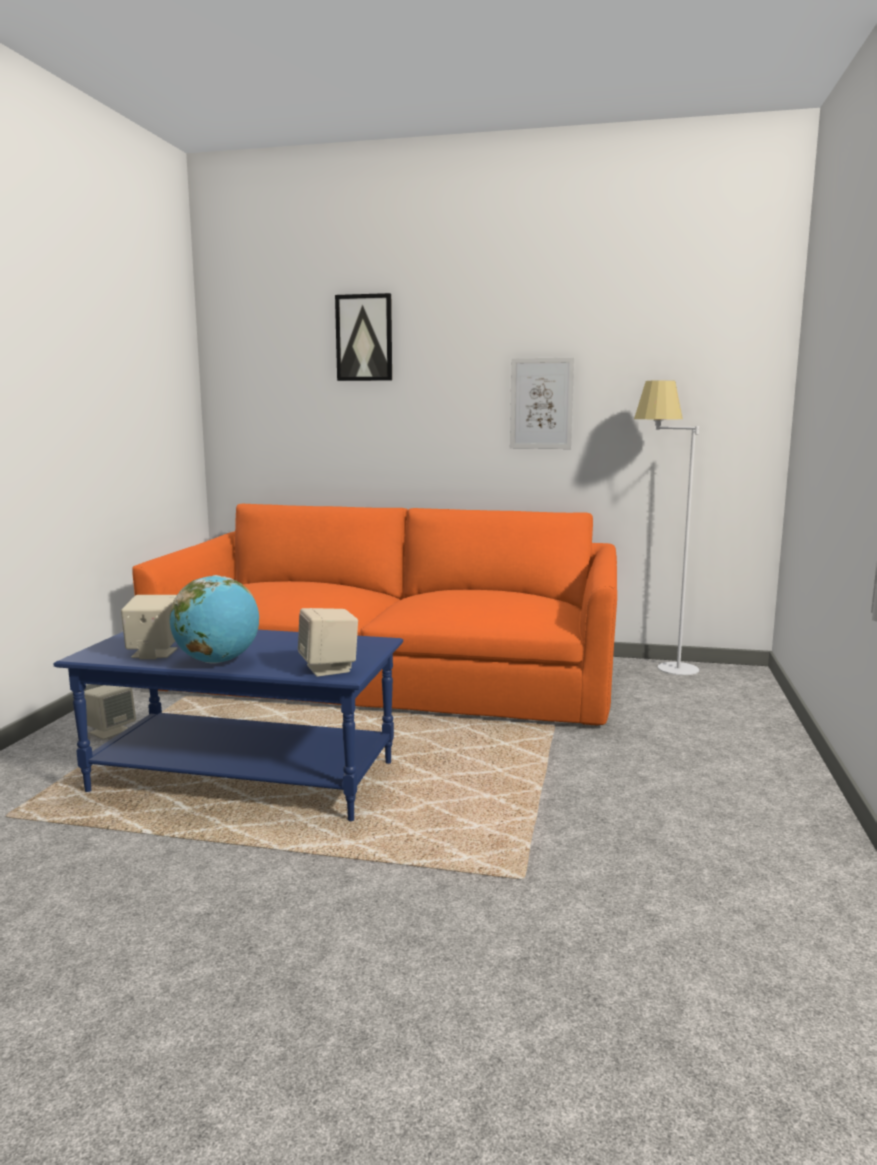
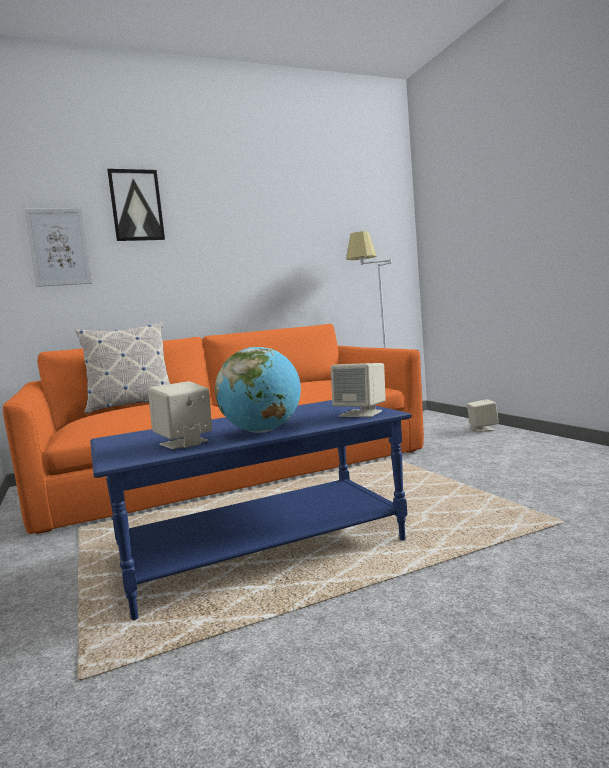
camera: 35 degrees left, 5 degrees down
beige speaker [84,685,136,740] -> beige speaker moved to [467,399,499,432]
picture [510,357,574,449] -> picture moved to [24,209,92,287]
none -> pillow [75,322,170,414]

